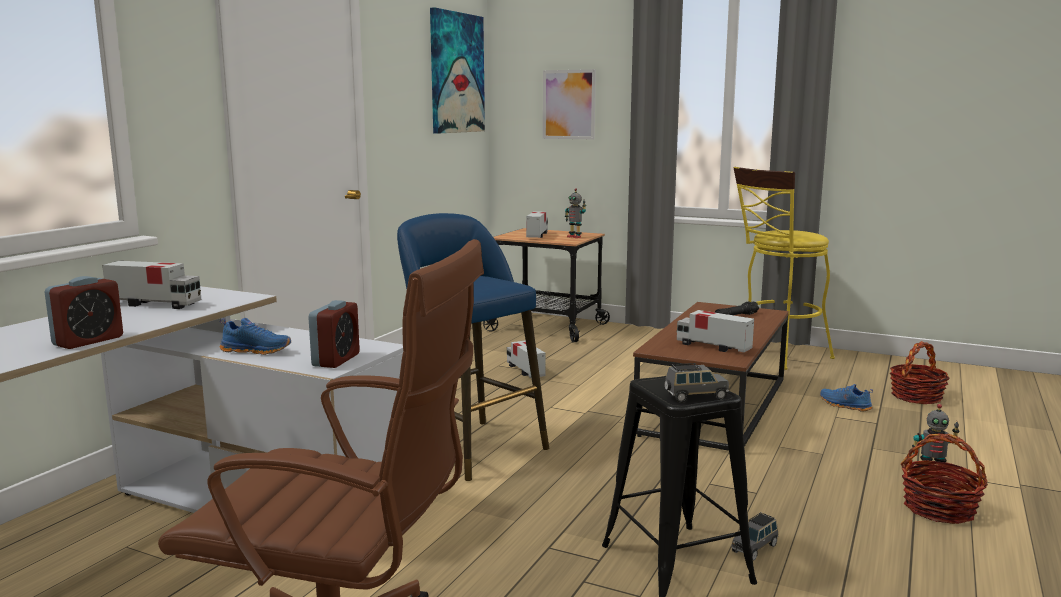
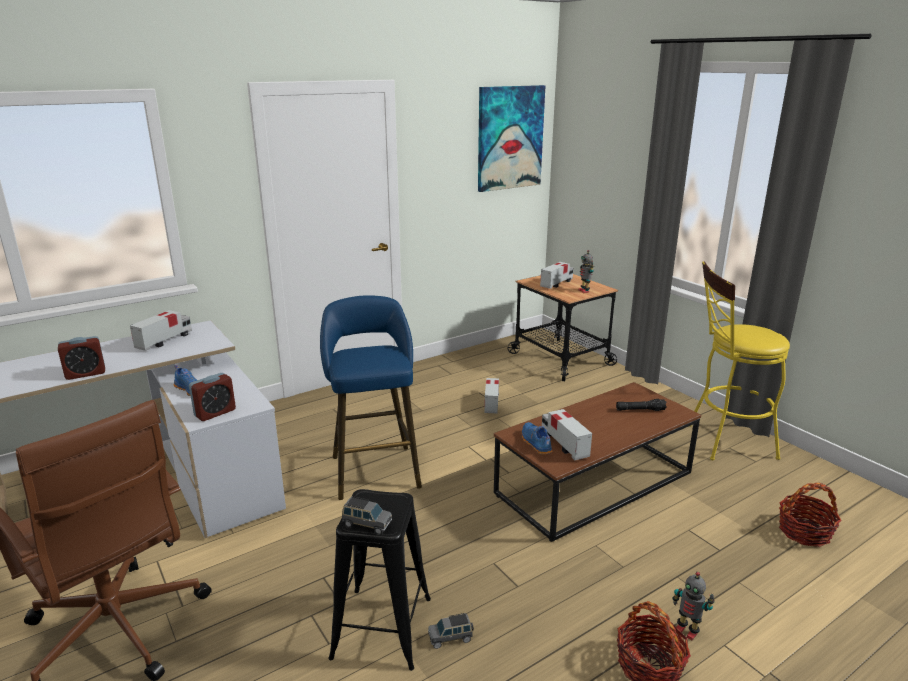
camera: 30 degrees right, 10 degrees up
toy truck [102,261,201,309] -> toy truck turned 105 degrees counterclockwise [130,310,192,351]
picture [543,69,596,139] -> none
blue shoe [820,384,873,412] -> blue shoe moved to [522,422,553,454]

